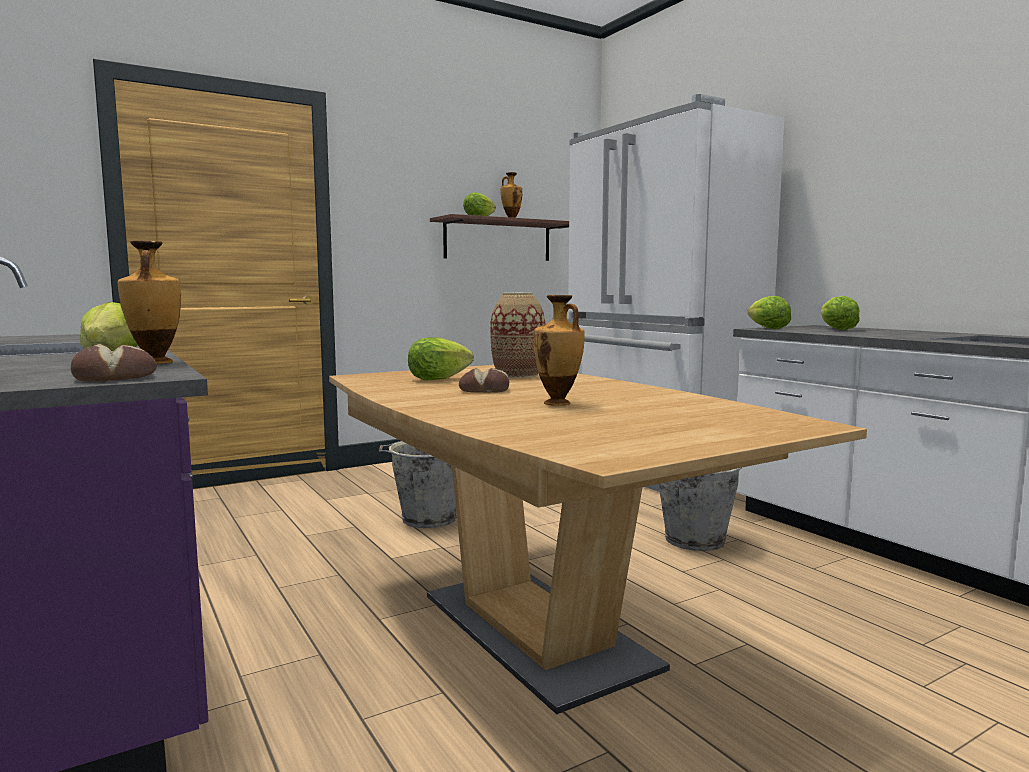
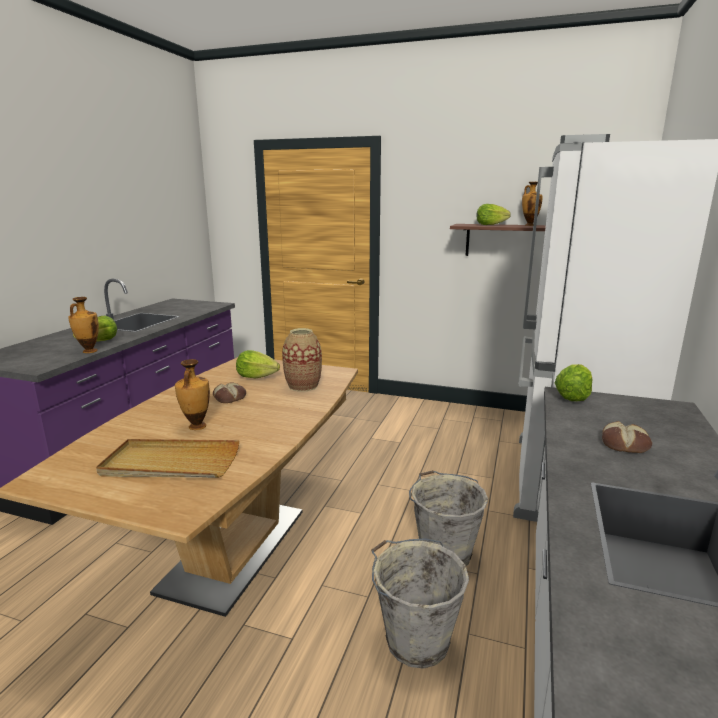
camera: 50 degrees right, 10 degrees up
bread [71,344,157,382] -> bread moved to [602,421,652,453]
grey bucket [379,441,457,528] -> grey bucket moved to [371,538,469,669]
lettuce [821,296,860,330] -> none
none -> beige tray [96,439,239,478]

